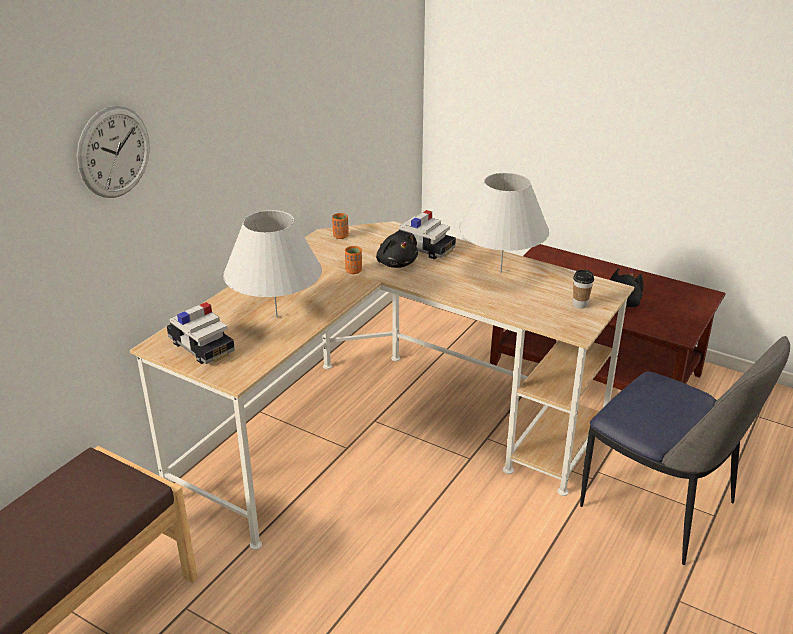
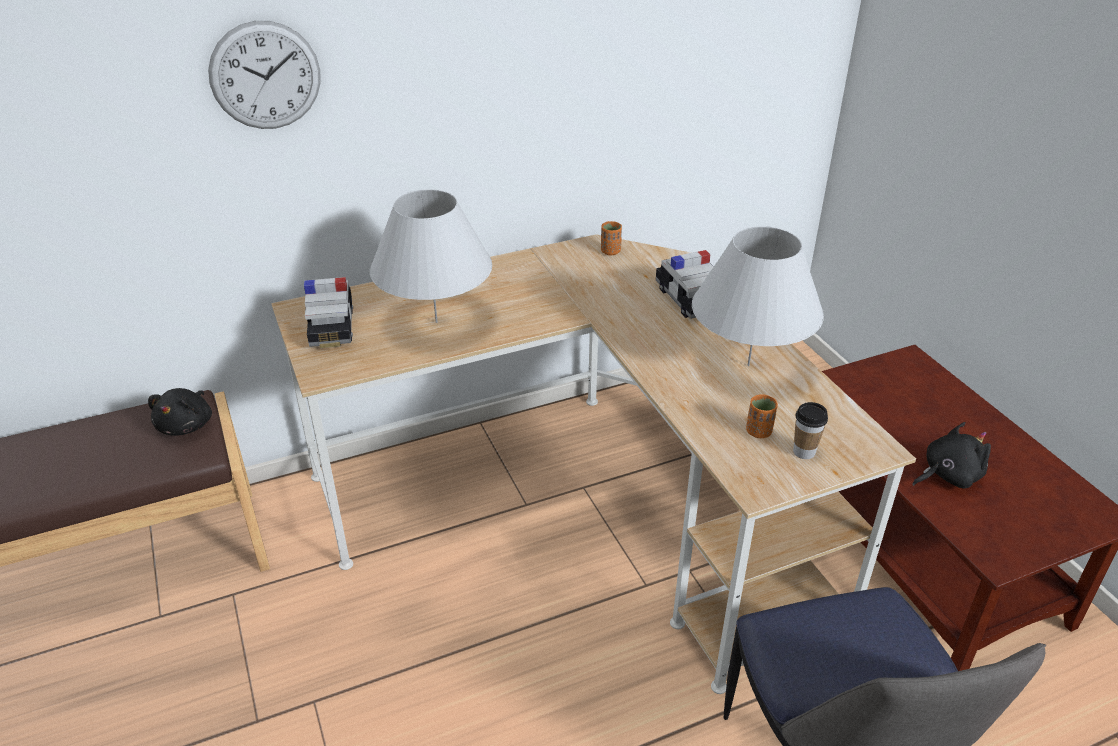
camera: 35 degrees right, 5 degrees up
orange cup [345,246,362,274] -> orange cup moved to [746,394,778,438]
black plush toy [376,234,418,268] -> black plush toy moved to [148,388,212,436]

